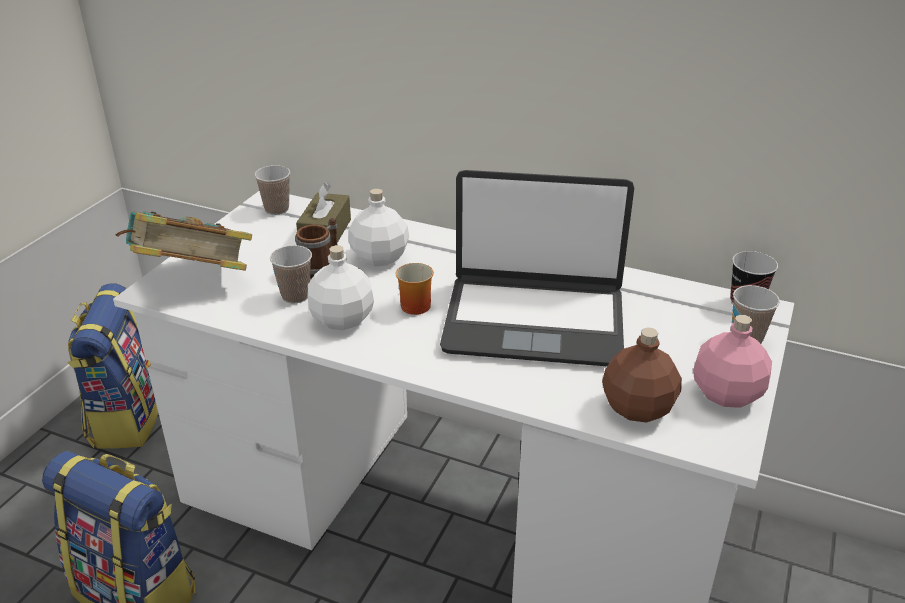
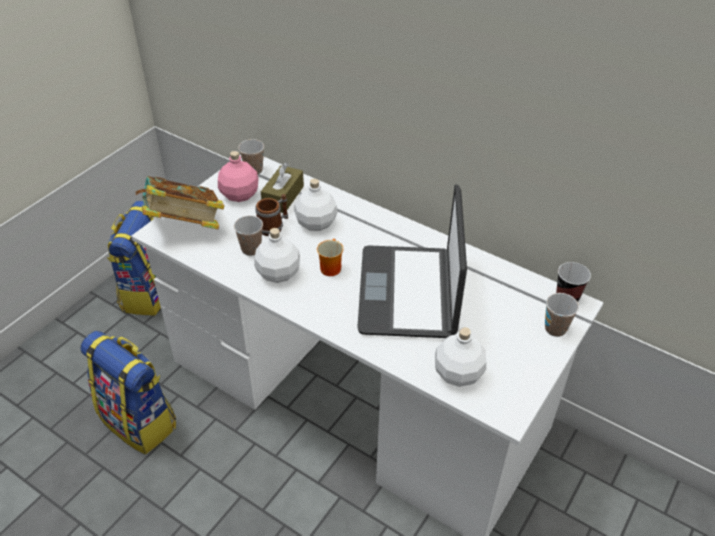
camera: 10 degrees right, 10 degrees up
laptop [440,170,634,366] -> laptop turned 75 degrees clockwise [357,184,467,338]
brown bottle [602,328,682,422] -> white bottle [435,327,486,387]
pink bottle [693,315,772,407] -> pink bottle moved to [218,151,259,202]

